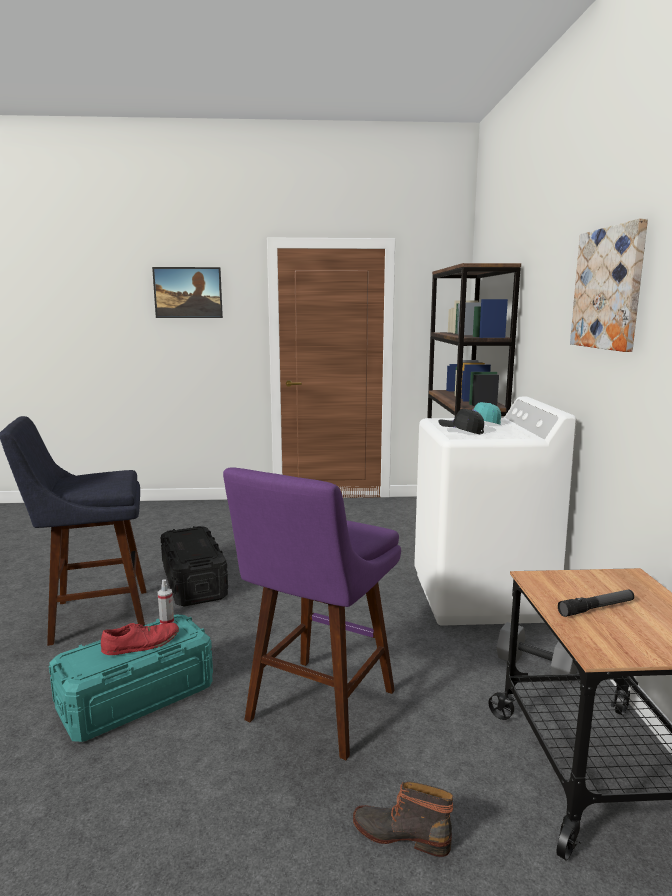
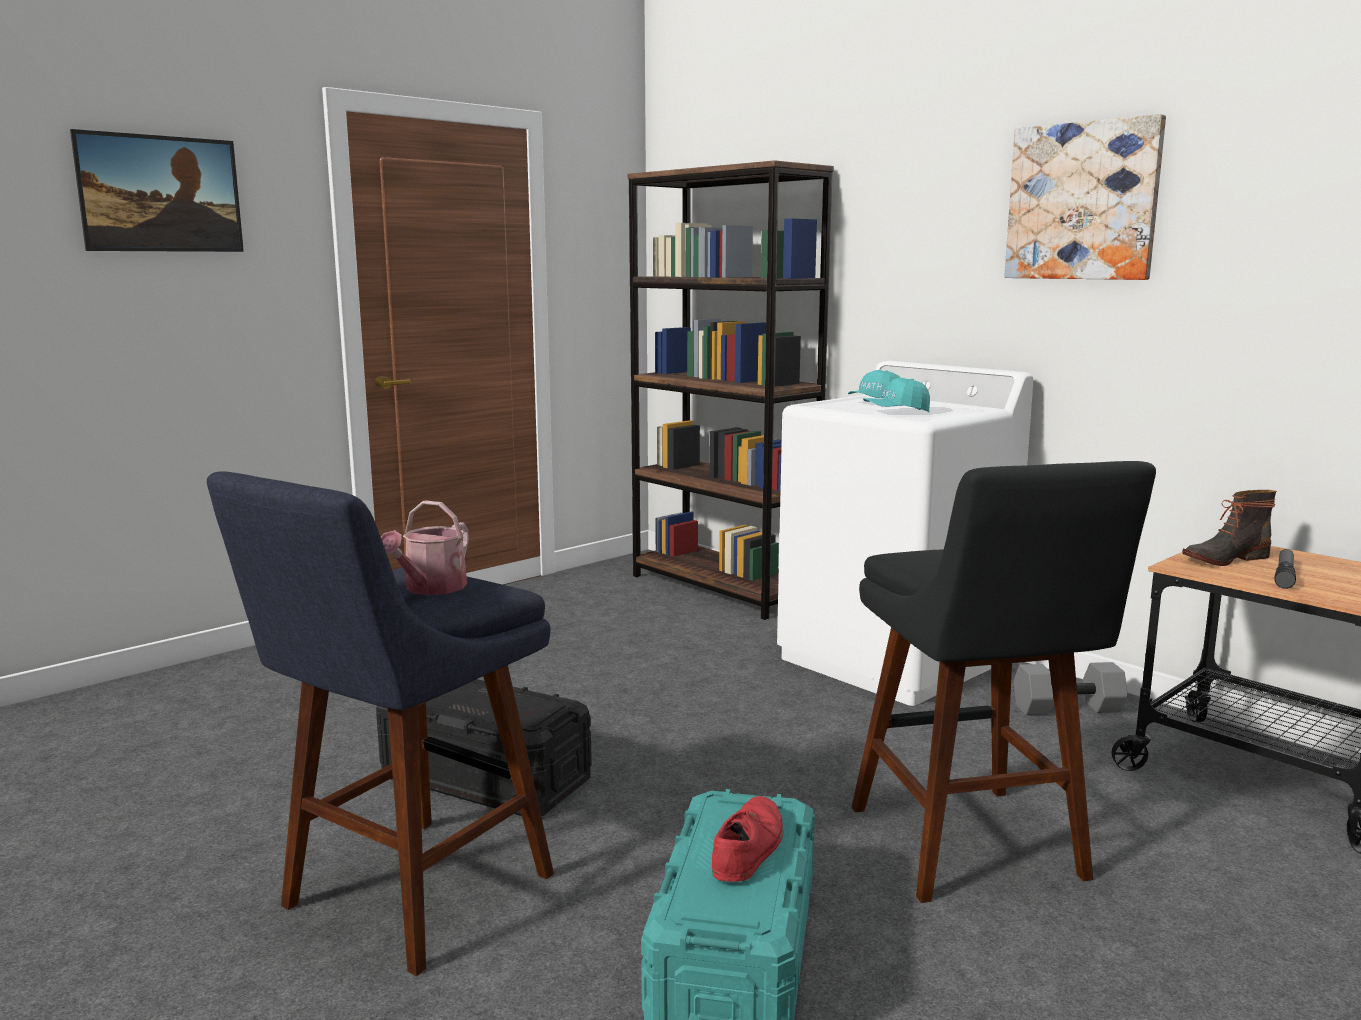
camera: 40 degrees left, 0 degrees up
spray bottle [158,579,174,624] -> none
purple stool [223,468,401,760] -> black stool [851,461,1156,903]
boot [353,781,454,857] -> boot moved to [1182,490,1277,566]
black cap [438,409,484,434] -> turquoise cap [863,378,930,412]
none -> watering can [381,500,469,595]

